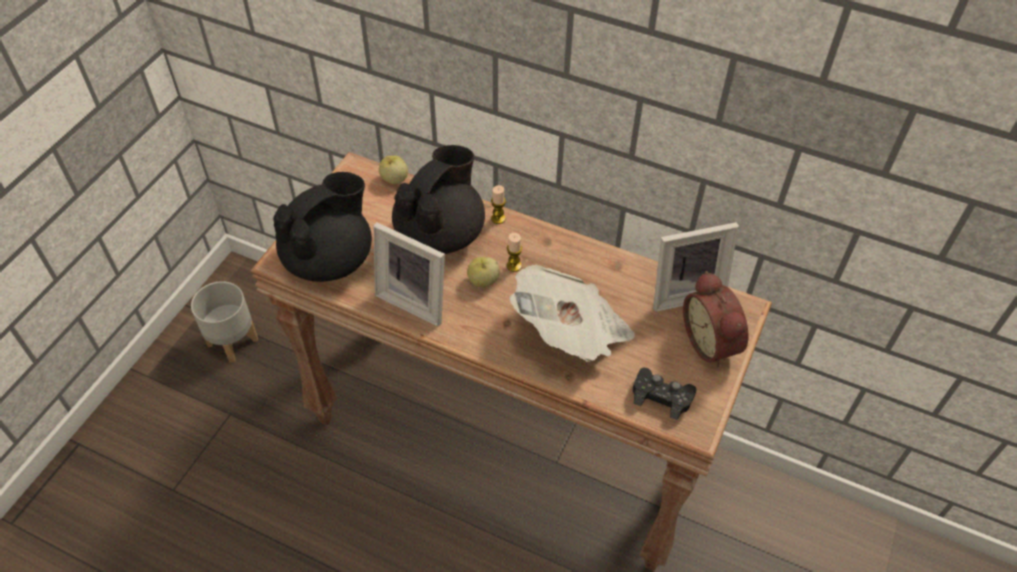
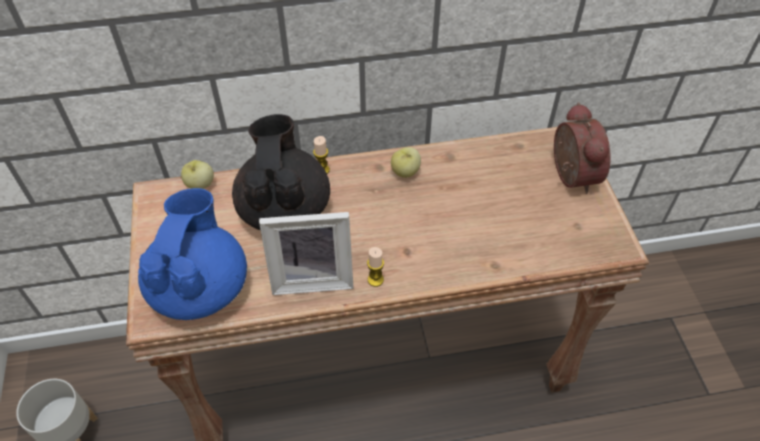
camera: 35 degrees left, 0 degrees up
black teapot [273,172,372,282] -> blue teapot [138,188,247,320]
apple [467,257,500,287] -> apple moved to [391,147,421,178]
candle [507,233,522,272] -> candle moved to [367,247,384,287]
newspaper [509,265,635,362] -> none
black game controller [633,367,696,420] -> none
picture frame [653,222,739,312] -> none
alarm clock [683,271,748,367] -> alarm clock turned 135 degrees counterclockwise [554,102,611,194]

